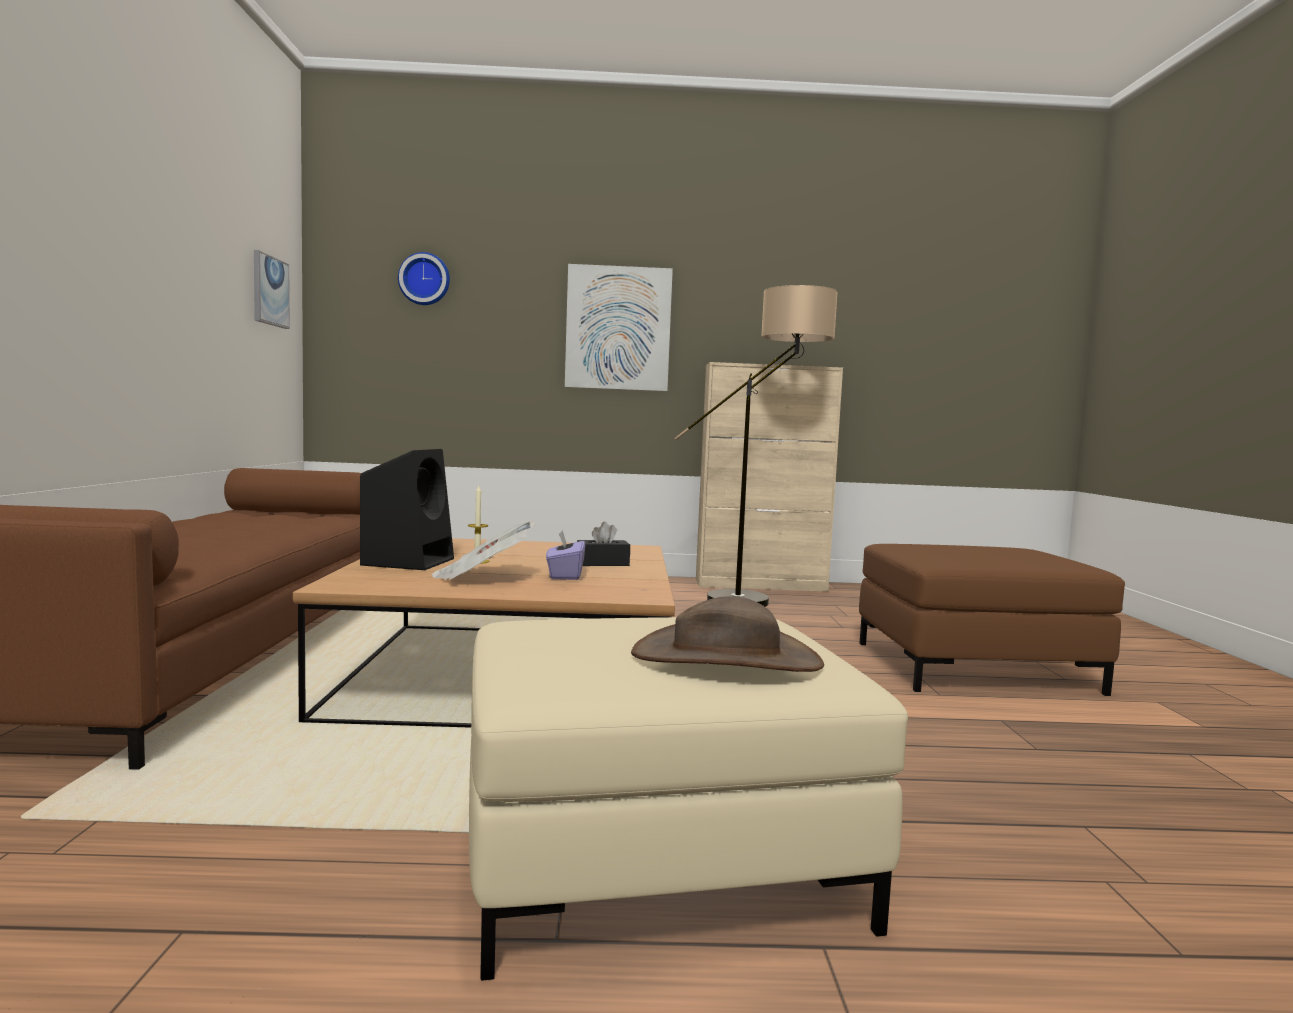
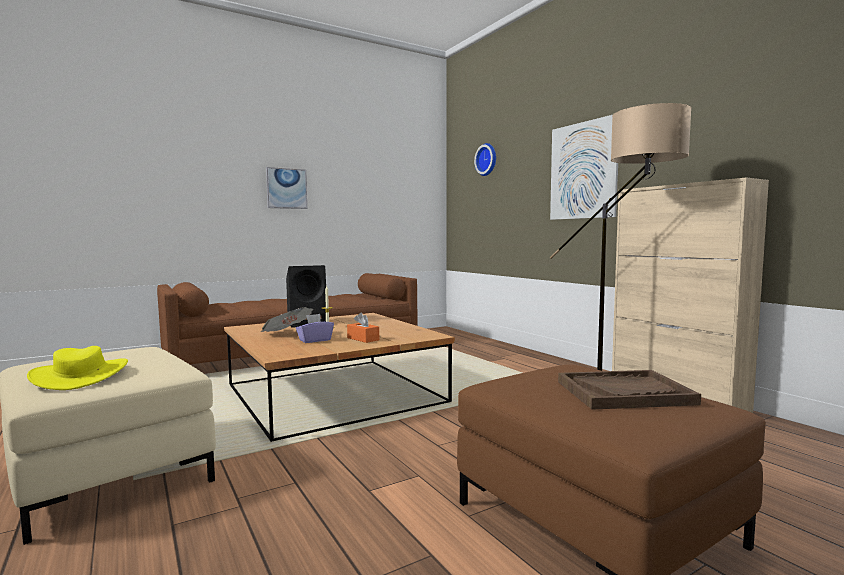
camera: 60 degrees right, 0 degrees up
picture [254,250,290,329] -> picture moved to [266,167,307,209]
black tissue box [577,521,630,566] -> orange tissue box [347,312,379,343]
brown hat [631,596,824,672] -> yellow hat [27,346,128,390]
none -> brown tray [558,370,701,410]

